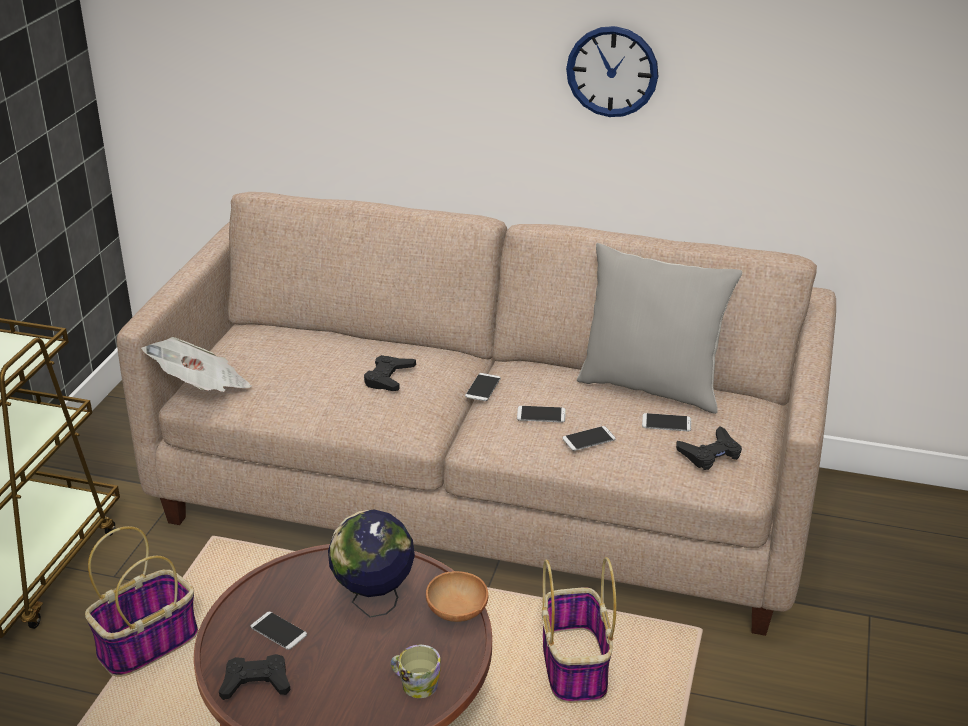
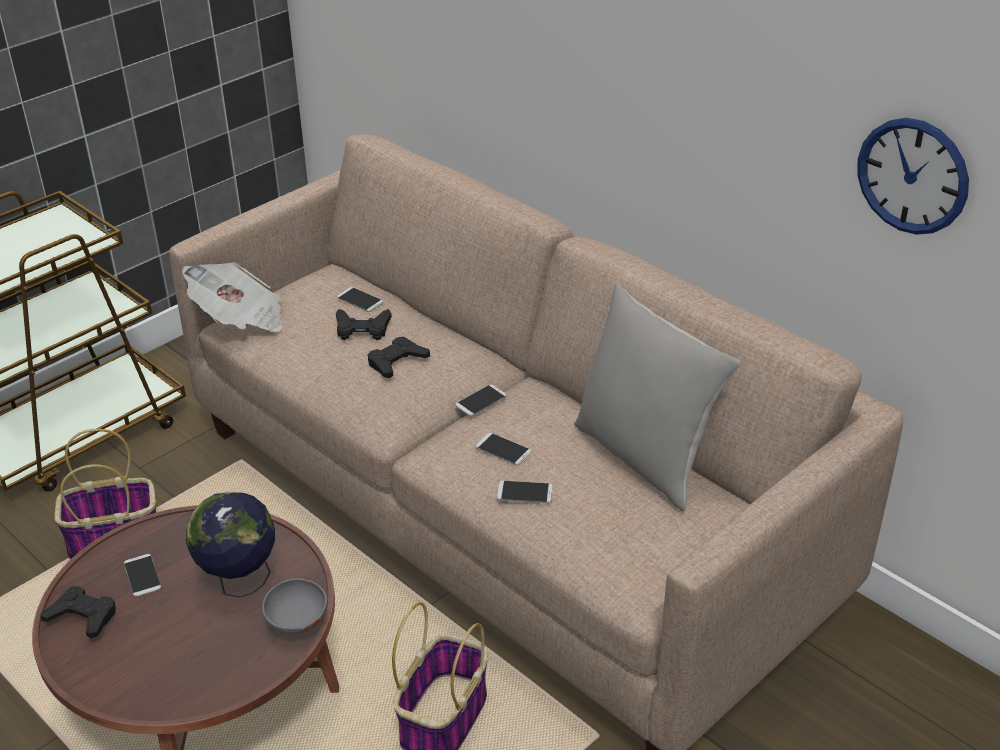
camera: 30 degrees right, 5 degrees up
mug [391,645,441,698] -> none
brown bowl [426,571,488,622] -> grey bowl [262,578,328,634]
wall clock [566,26,658,117] -> wall clock moved to [857,118,969,235]
phone [642,413,691,431] -> phone moved to [337,287,383,312]
black game controller [676,426,742,470] -> black game controller moved to [336,309,392,340]

